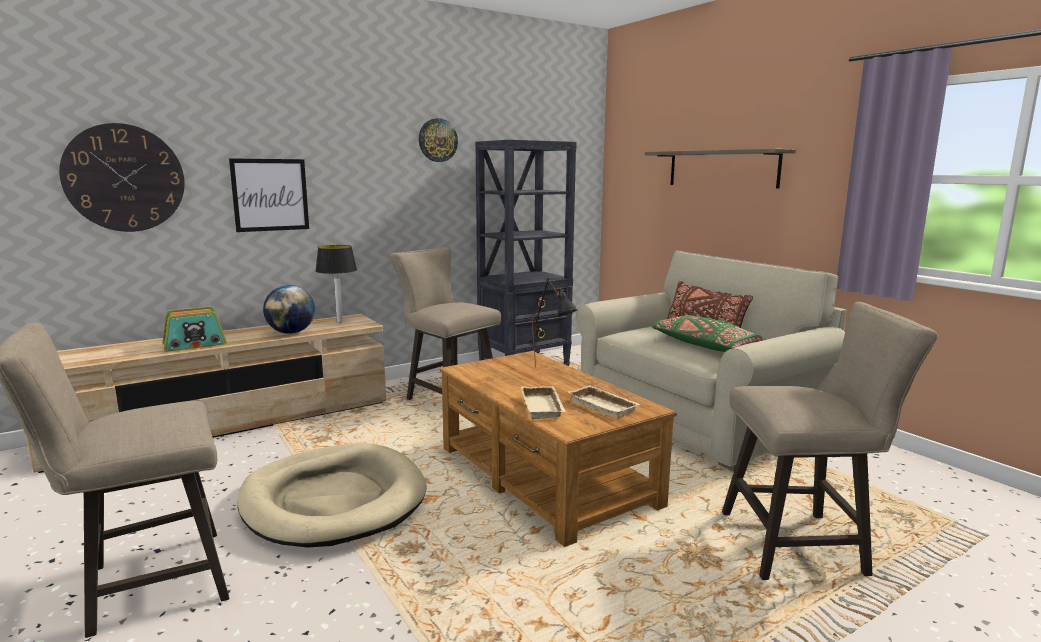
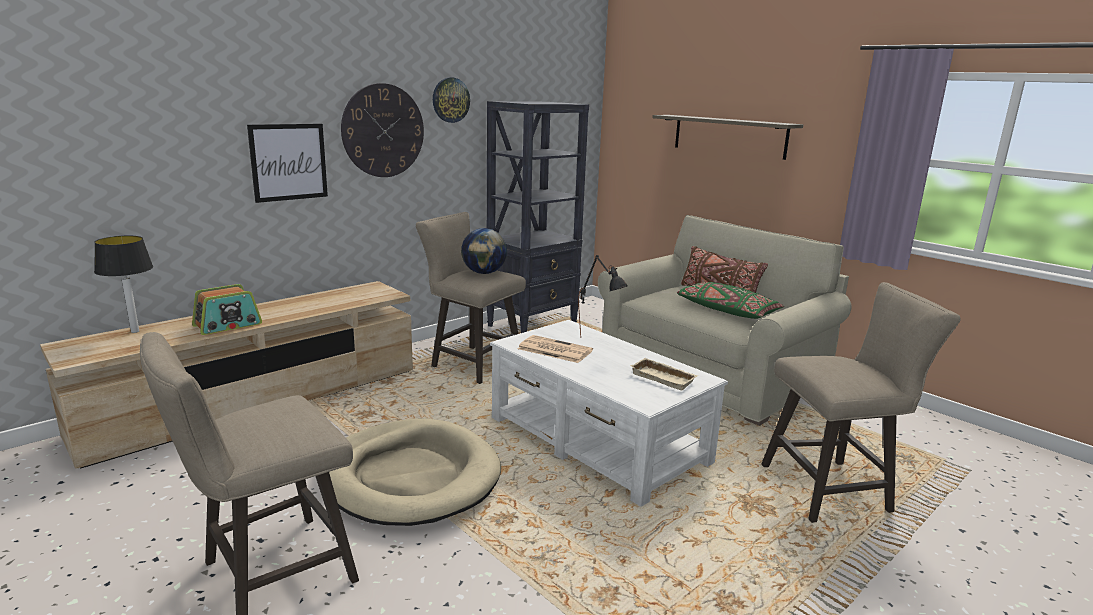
camera: 10 degrees left, 5 degrees up
wall clock [59,123,185,232] -> wall clock moved to [341,83,424,177]
globe [263,285,315,334] -> globe moved to [461,228,507,274]
table lamp [316,245,357,323] -> table lamp moved to [94,236,153,333]
brown coffee table [439,351,677,547] -> white coffee table [490,320,728,507]
beige tray [521,386,566,419] -> none
none -> newspaper [518,335,593,363]

